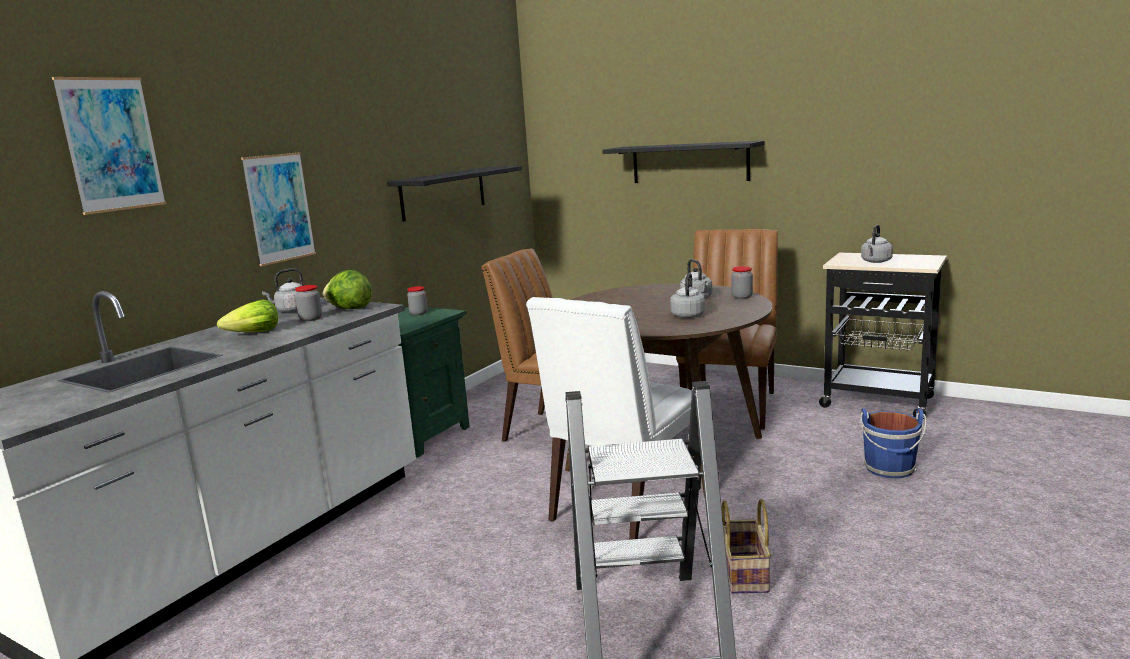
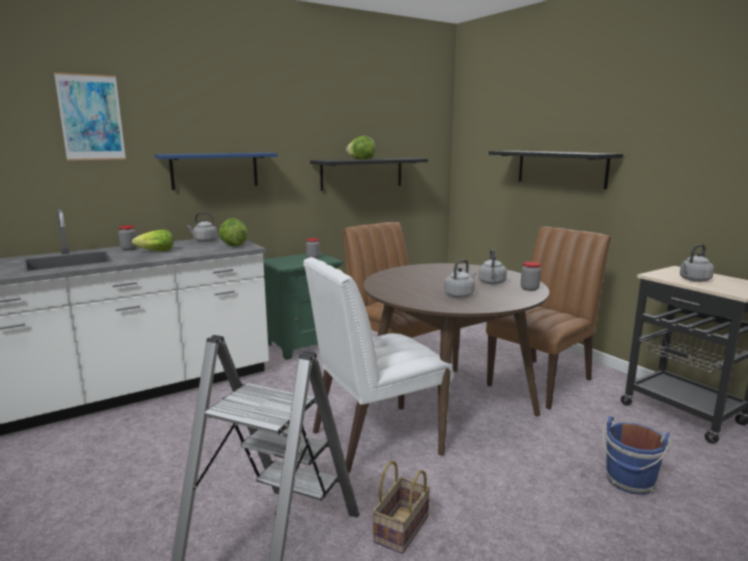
camera: 25 degrees right, 0 degrees up
picture [241,152,316,266] -> blue shelf [155,153,278,190]
jar [295,285,322,321] -> jar moved to [118,225,137,250]
none -> lettuce [346,136,375,160]

